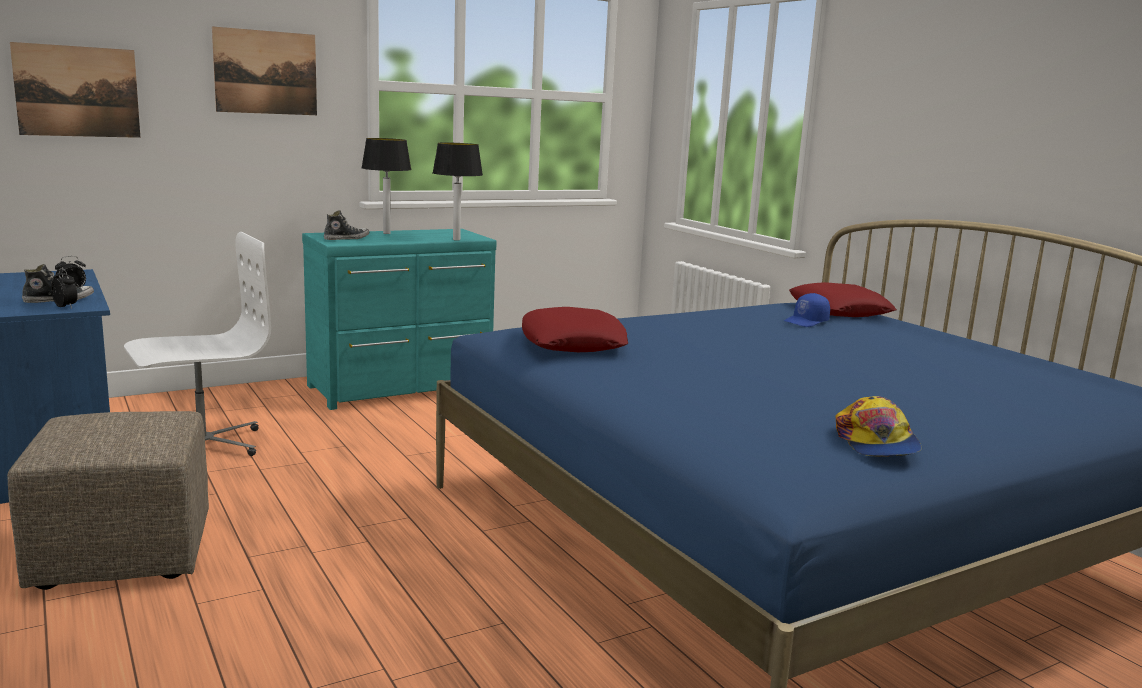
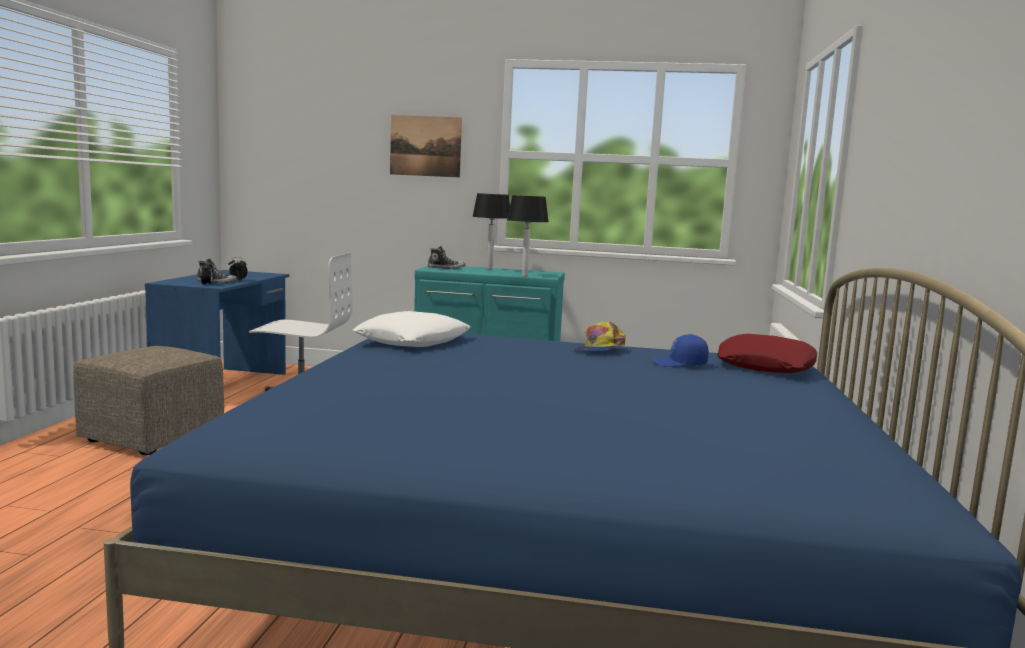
camera: 40 degrees right, 5 degrees down
picture [10,42,140,138] -> none
red pillow [522,307,628,352] -> white pillow [352,311,471,347]
cap [835,396,922,457] -> cap moved to [573,322,626,351]

